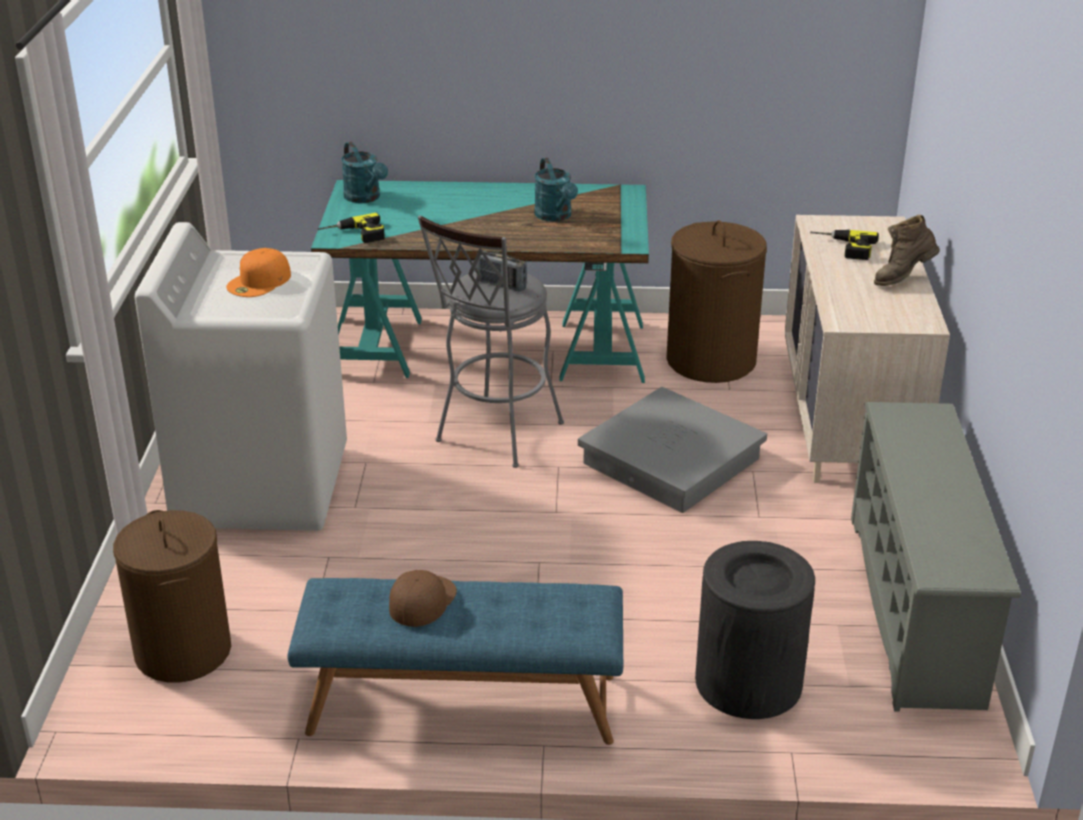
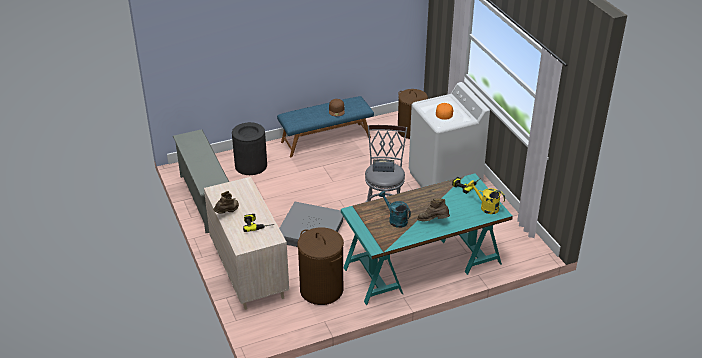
camera: 155 degrees right, 5 degrees up
turquoise watering can [341,142,388,203] -> yellow watering can [468,180,505,214]
none -> brown boot [417,198,450,221]

